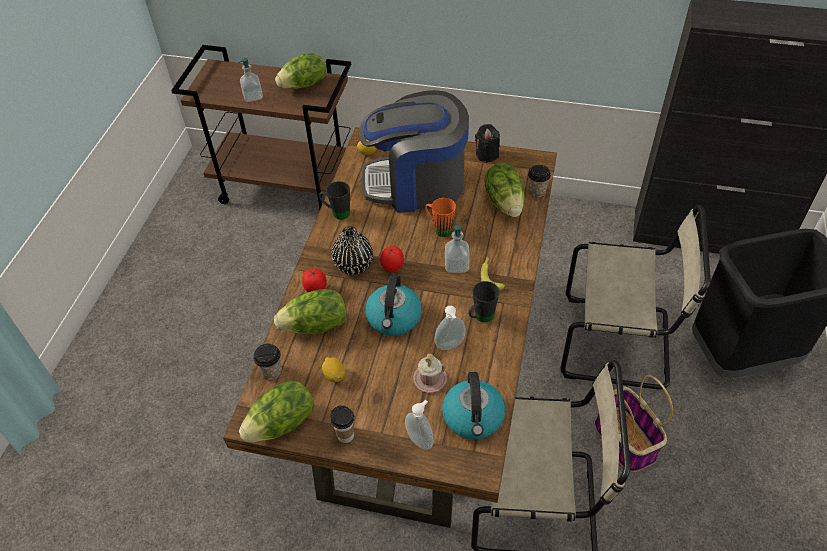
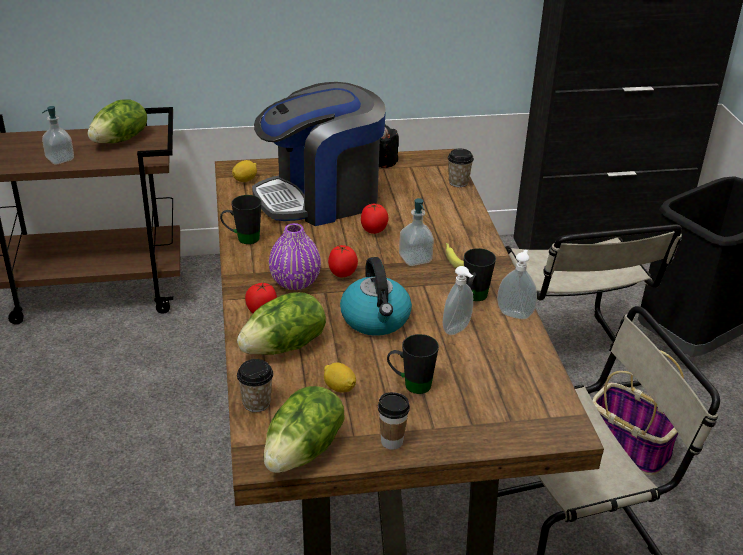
camera: 25 degrees left, 15 degrees down
black vase [332,226,373,275] -> purple vase [269,223,321,290]
soap dispenser [405,400,434,450] -> soap dispenser moved to [497,250,537,319]
pink mug [413,354,447,393] -> none
orange mug [425,198,456,237] -> tomato [361,204,388,234]
kettle [442,372,505,439] -> none
lettuce [485,163,525,217] -> none
beige chair [560,205,711,389] -> beige chair turned 90 degrees clockwise [505,224,682,392]
none -> black mug [387,334,439,394]

